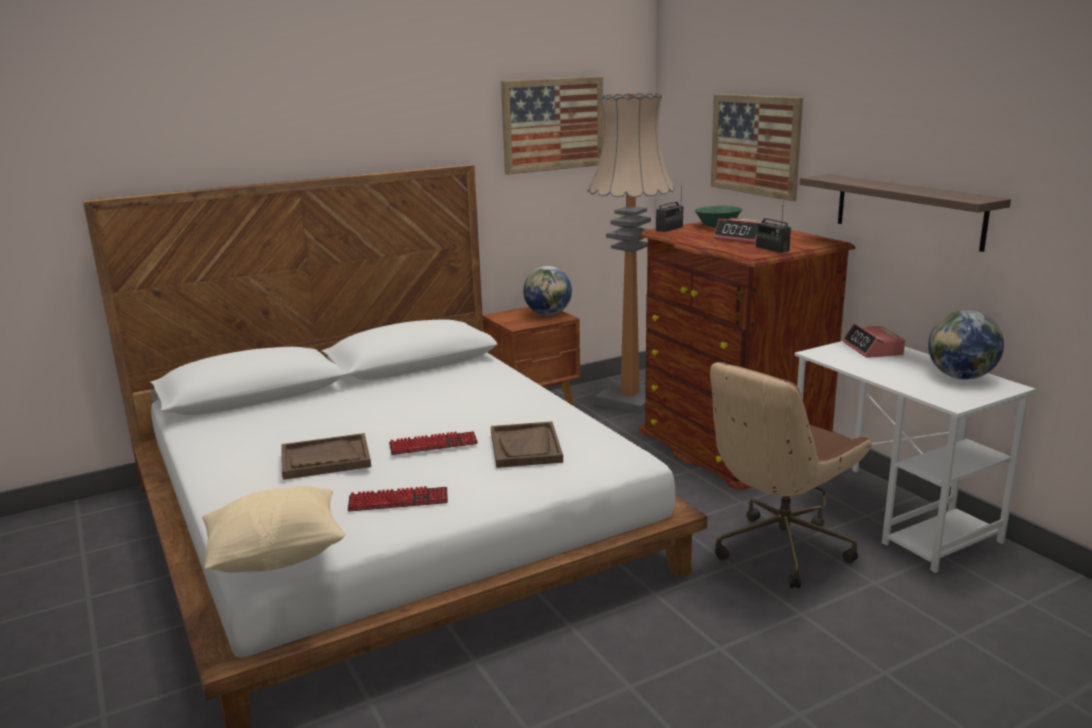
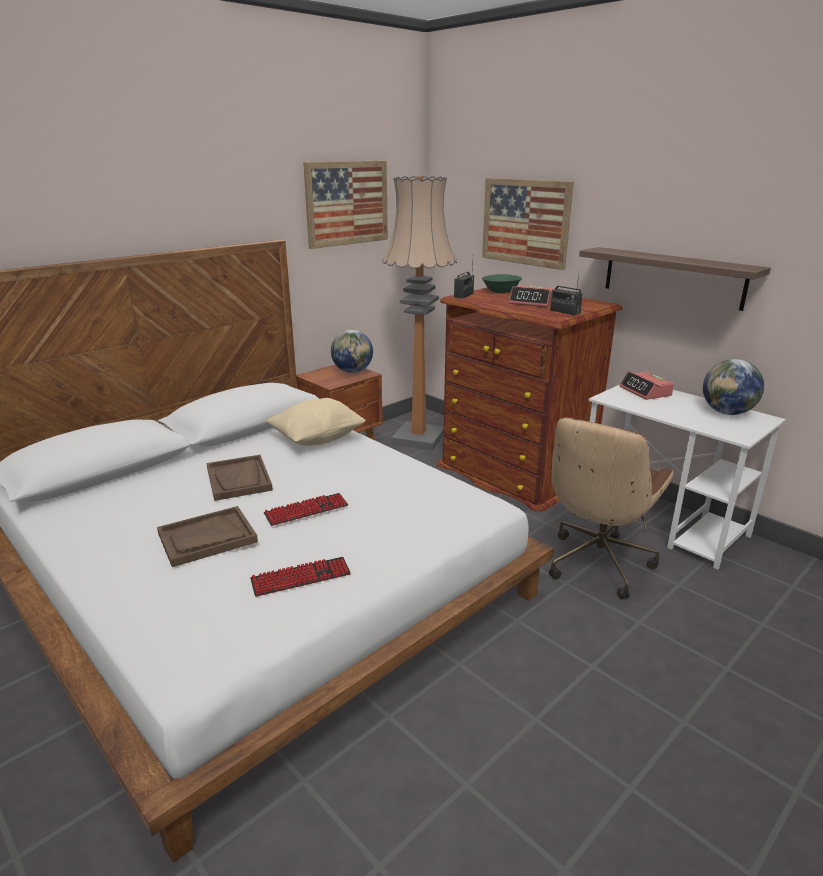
camera: 15 degrees left, 5 degrees up
beige pillow [202,486,346,572] -> beige pillow moved to [266,398,366,446]
brown tray [491,421,563,468] -> brown tray moved to [206,455,273,501]

